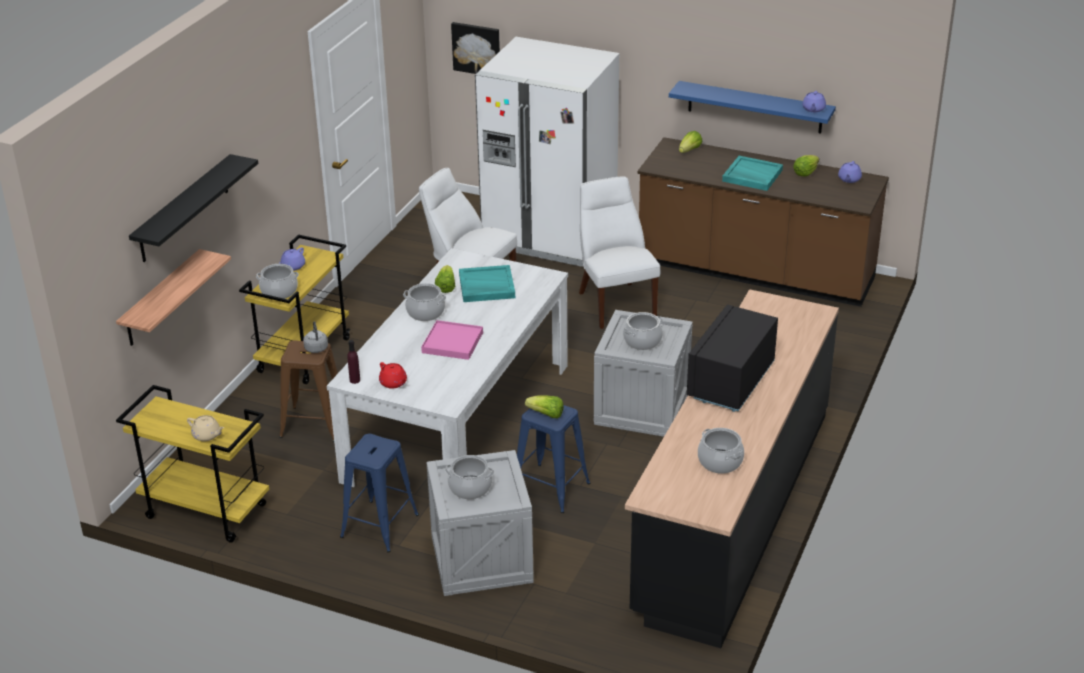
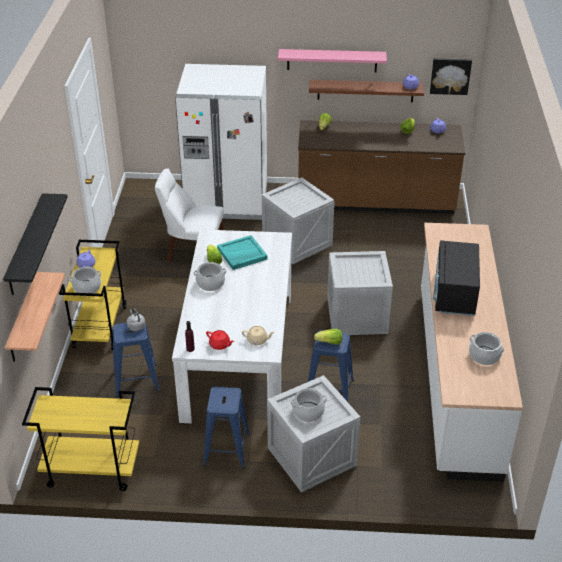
camera: 20 degrees left, 5 degrees up
beige teapot [187,415,224,441] -> beige teapot moved to [242,326,275,345]
brown stool [280,340,348,442] -> blue stool [113,323,160,397]
pink tray [421,320,483,360] -> none
picture [451,22,500,74] -> picture moved to [430,58,472,95]
white chair [579,176,660,329] -> crate [262,178,335,264]
cooking pot [623,312,663,350] -> none
black counter [625,289,839,648] -> white counter [421,223,523,482]
blue shelf [669,81,836,134] -> brown shelf [309,80,424,103]
turquoise tray [722,156,783,191] -> none
none -> pink shelf [278,49,387,72]

